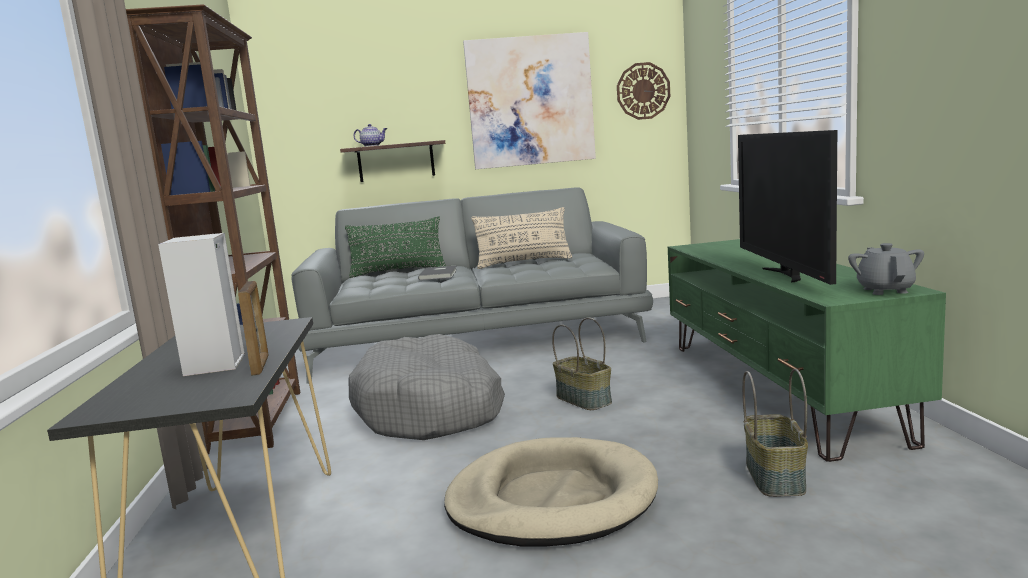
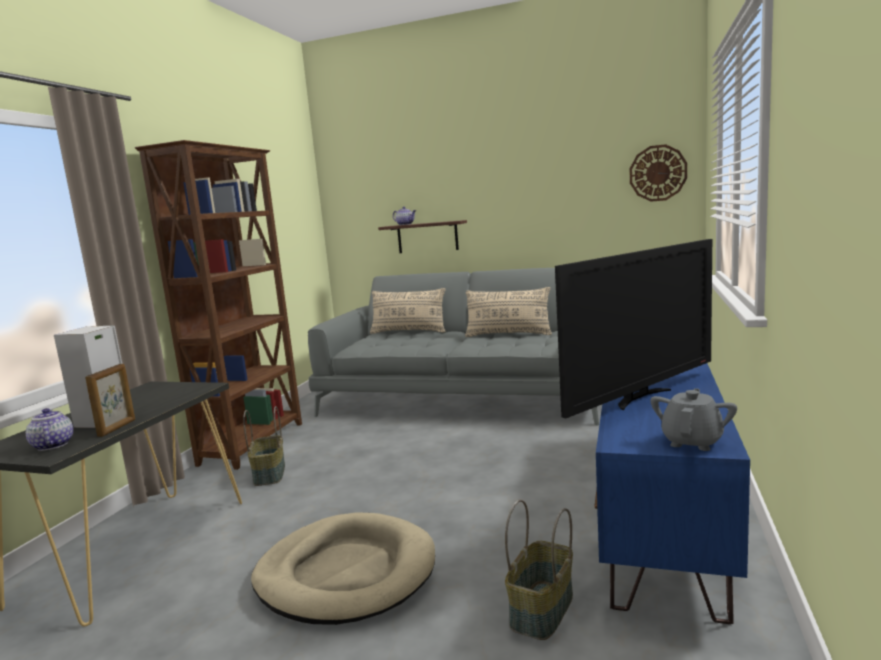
camera: 25 degrees right, 0 degrees up
green pillow [345,216,446,278] -> beige pillow [370,288,445,334]
grey dog bed [349,334,505,440] -> none
grey book [418,265,457,280] -> none
picture [463,32,596,169] -> none
basket [552,317,612,410] -> basket moved to [243,406,285,486]
green tv stand [668,239,946,462] -> blue tv stand [594,363,750,624]
television [738,130,837,285] -> television turned 150 degrees counterclockwise [555,239,712,418]
none -> teapot [26,408,73,451]

